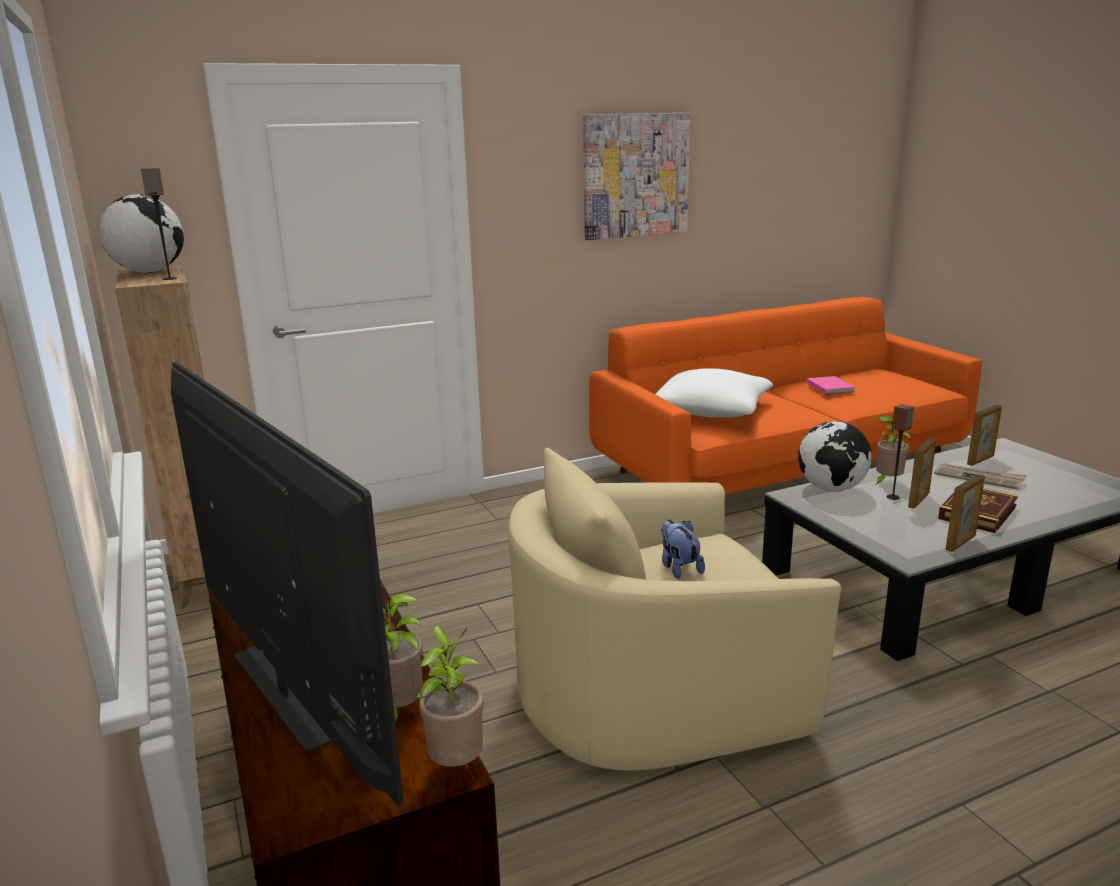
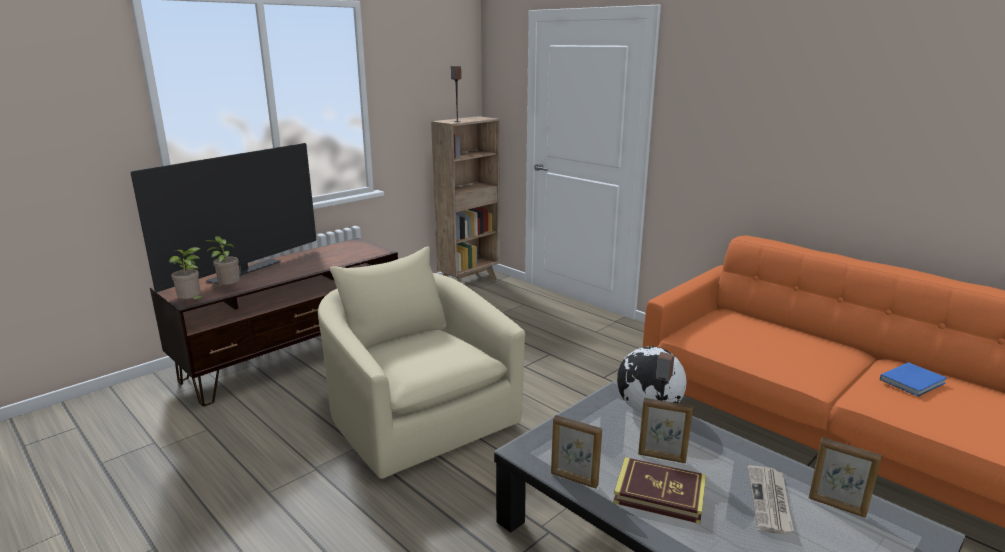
camera: 70 degrees right, 0 degrees up
globe [100,194,184,273] -> none
picture [583,113,690,240] -> none
white pillow [655,368,773,418] -> none
plush toy [661,519,705,579] -> none
pink book [807,376,855,395] -> blue book [880,362,947,397]
potted plant [876,415,910,484] -> none

